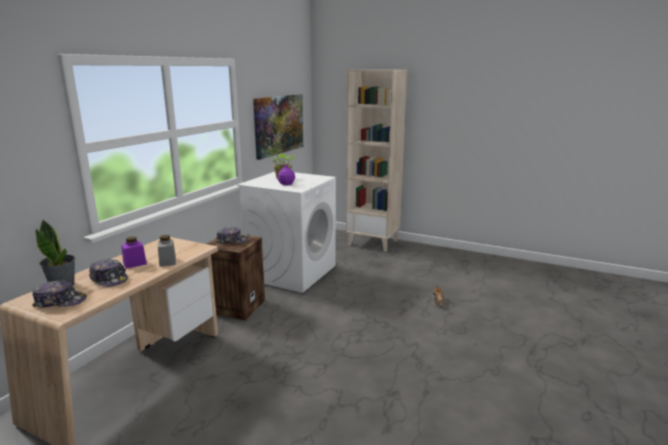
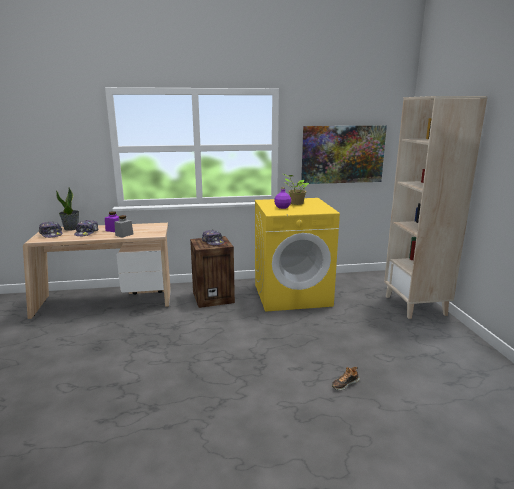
camera: 55 degrees right, 0 degrees up
white washing machine [237,172,336,293] -> yellow washing machine [255,198,340,312]

